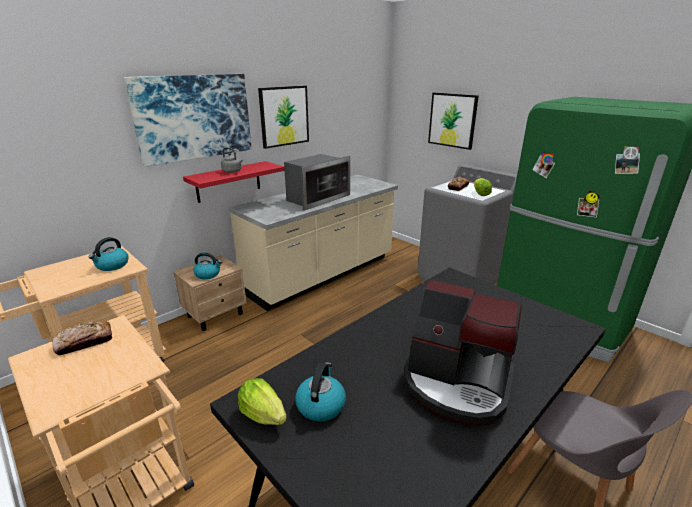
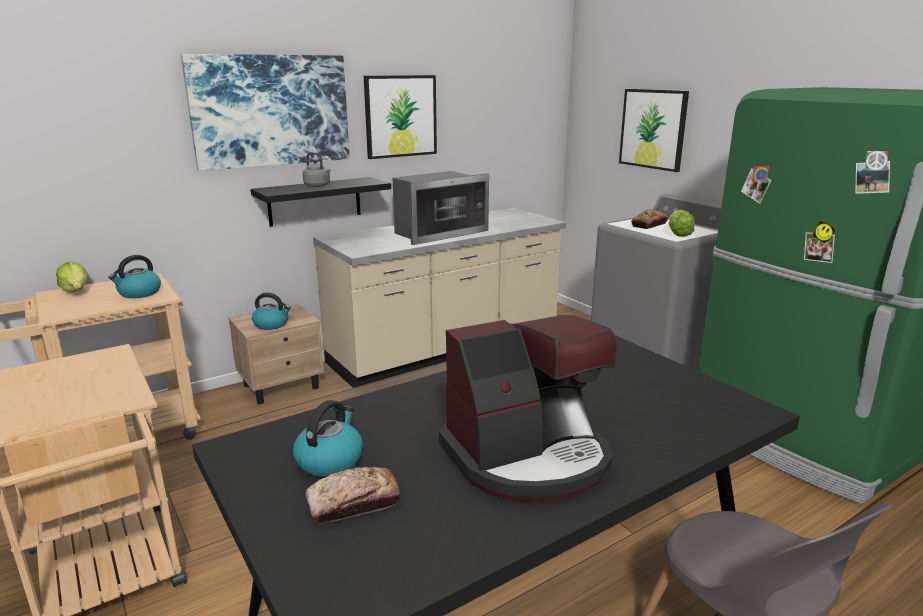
camera: 10 degrees right, 5 degrees down
bread [52,321,112,355] -> bread moved to [305,467,401,524]
red shelf [183,161,284,203] -> black shelf [251,177,391,227]
lettuce [238,378,287,425] -> lettuce moved to [56,262,88,293]
coffee machine [404,280,522,426] -> coffee machine turned 60 degrees counterclockwise [439,315,617,501]

